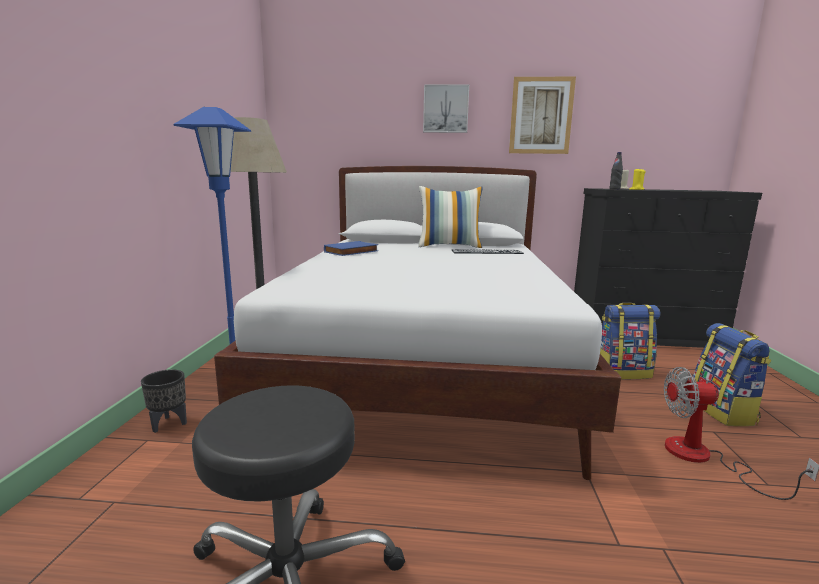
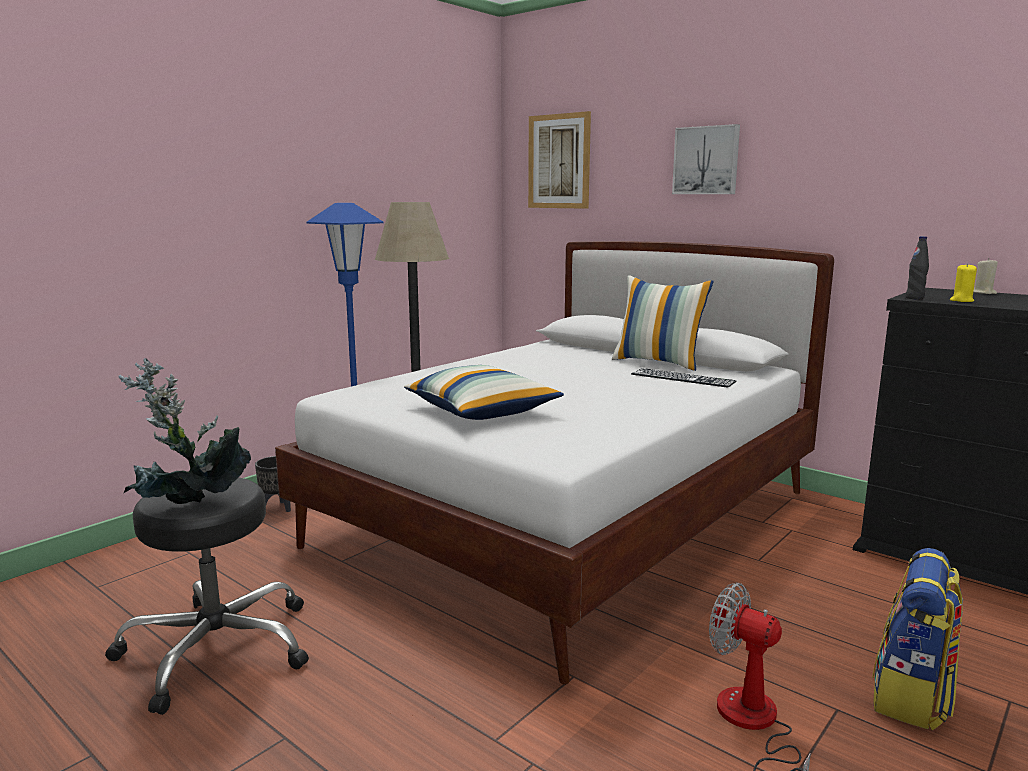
camera: 35 degrees right, 0 degrees up
blue book [324,241,378,256] -> none
picture [509,77,576,154] -> picture moved to [528,111,591,209]
backpack [600,303,660,380] -> none
none -> potted plant [119,358,251,504]
none -> pillow [404,365,564,420]

